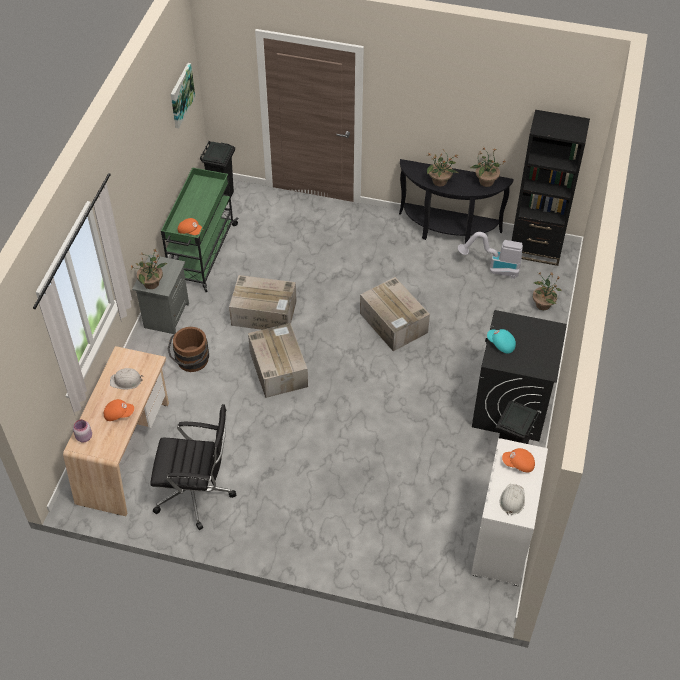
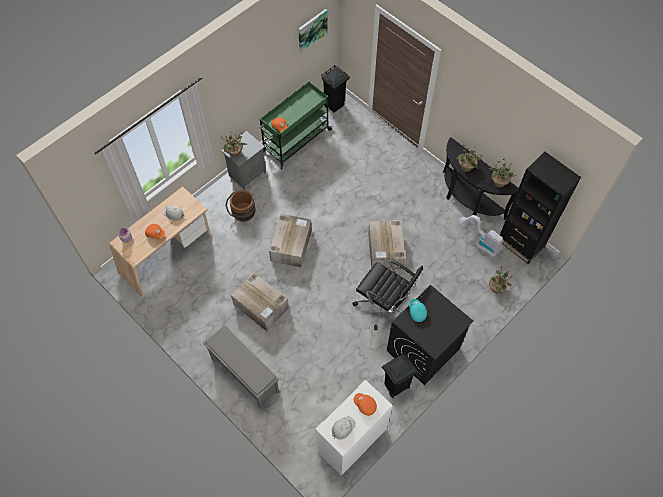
camera: 30 degrees right, 10 degrees up
black office chair [150,404,236,530] -> black office chair moved to [352,260,423,330]
cardboard box [229,275,297,330] -> cardboard box moved to [231,272,289,331]
none -> grey shoe rack [203,325,279,409]

